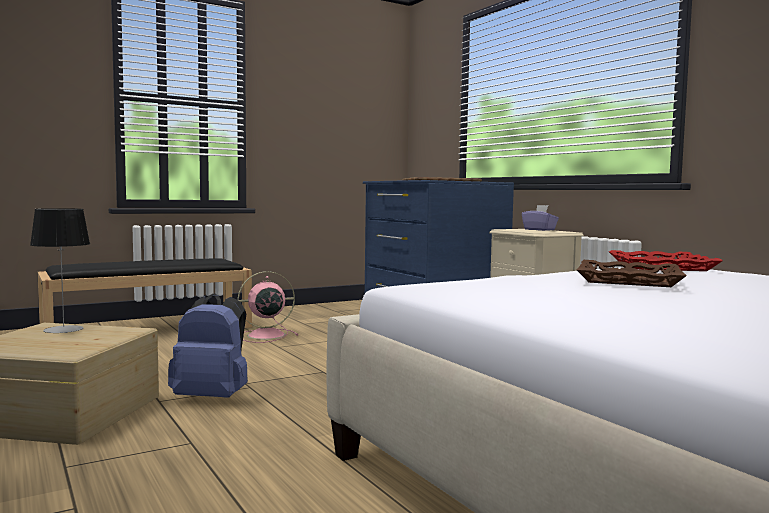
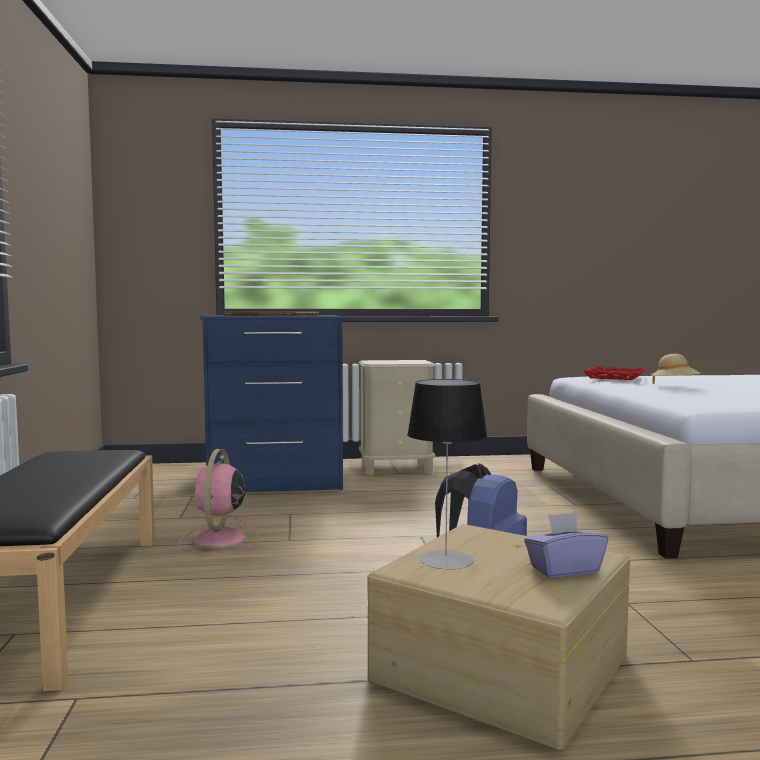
camera: 65 degrees left, 0 degrees up
purple tissue box [522,205,559,231] -> purple tissue box moved to [524,512,608,578]
brown tray [577,260,687,287] -> beige hat [651,354,701,384]

